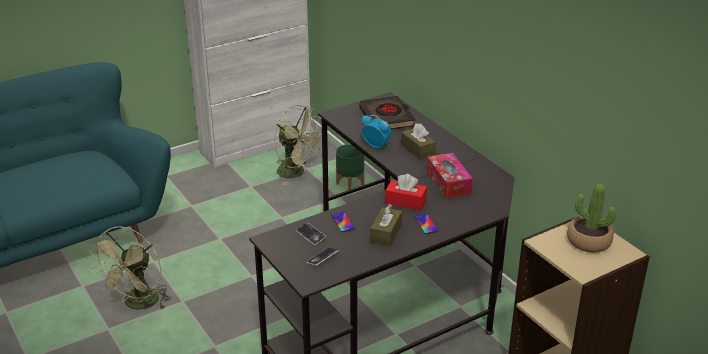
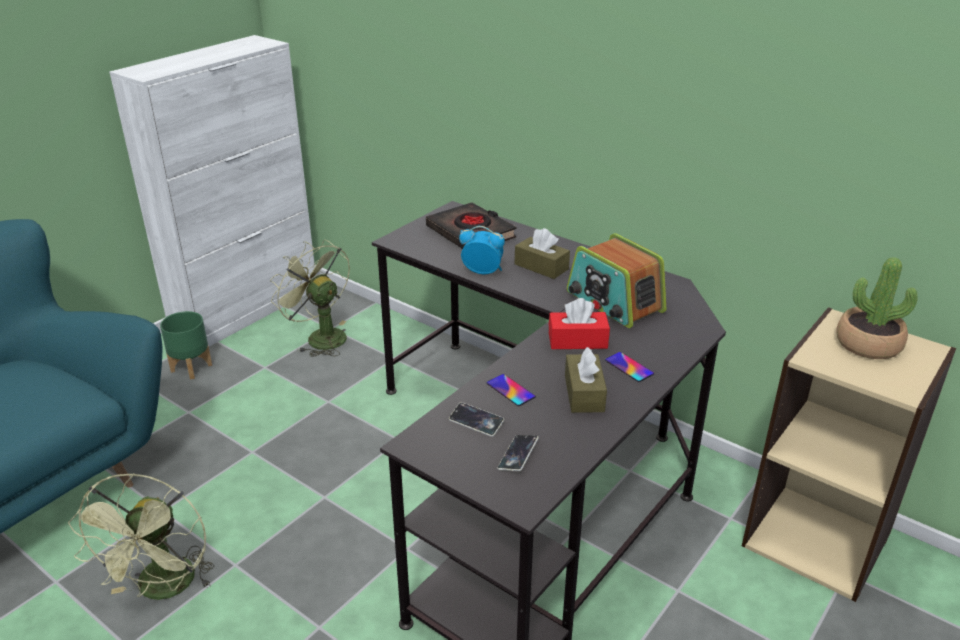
camera: 20 degrees left, 0 degrees up
green fan [275,105,322,185] -> green fan turned 150 degrees counterclockwise [270,240,350,357]
green planter [336,144,364,190] -> green planter moved to [160,311,212,379]
tissue box [427,153,473,198] -> radio [567,233,666,328]

